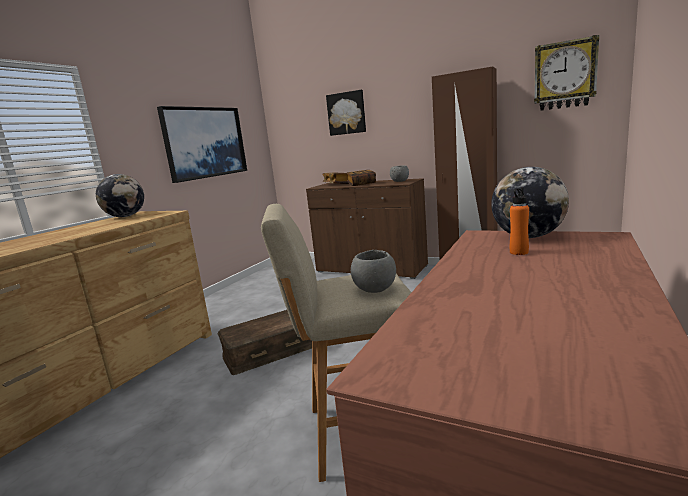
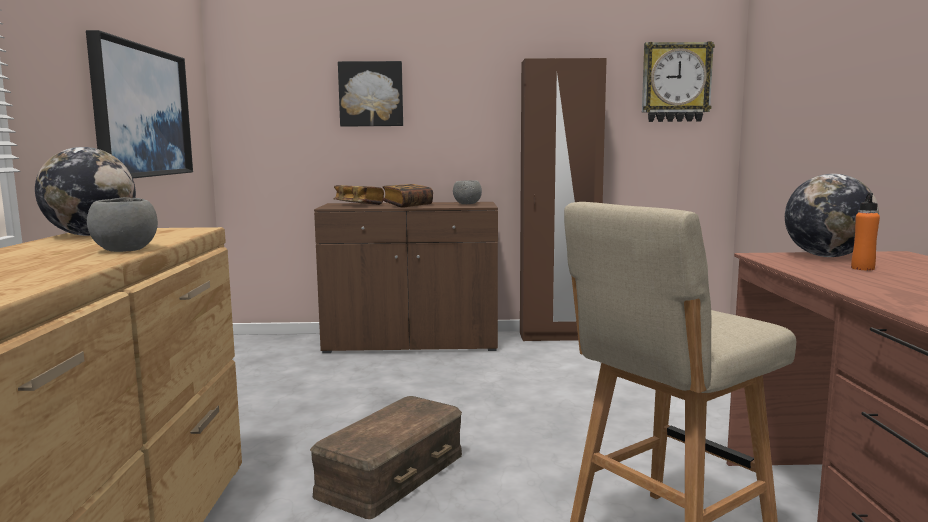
camera: 30 degrees left, 5 degrees down
grey bowl [351,250,396,293] -> grey bowl moved to [87,197,158,252]

